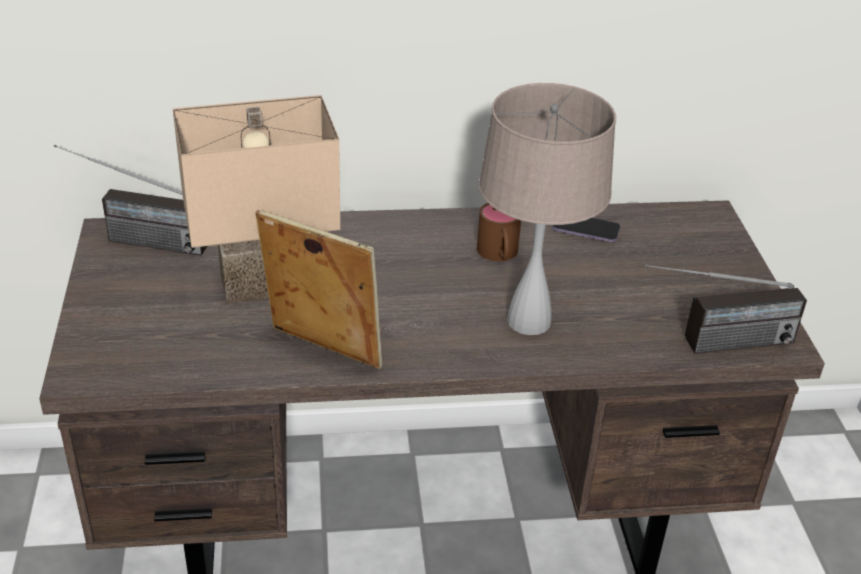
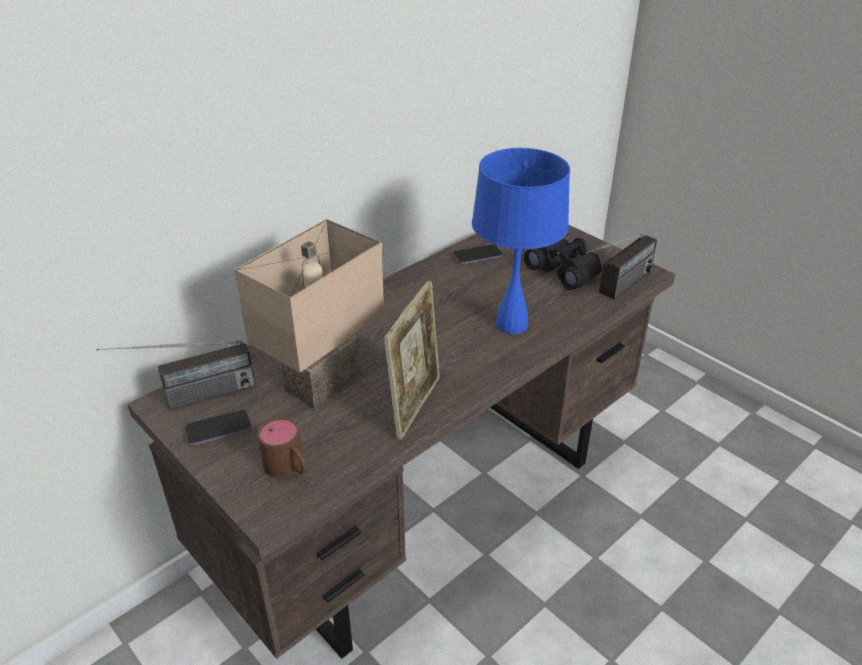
camera: 35 degrees left, 0 degrees up
picture frame [255,210,382,369] -> picture frame turned 120 degrees clockwise [384,280,440,440]
brown mug [477,203,521,261] -> brown mug moved to [257,417,307,478]
beige table lamp [479,83,616,335] -> blue table lamp [472,148,570,334]
none -> phone [185,410,252,446]
none -> black binoculars [524,238,602,290]

